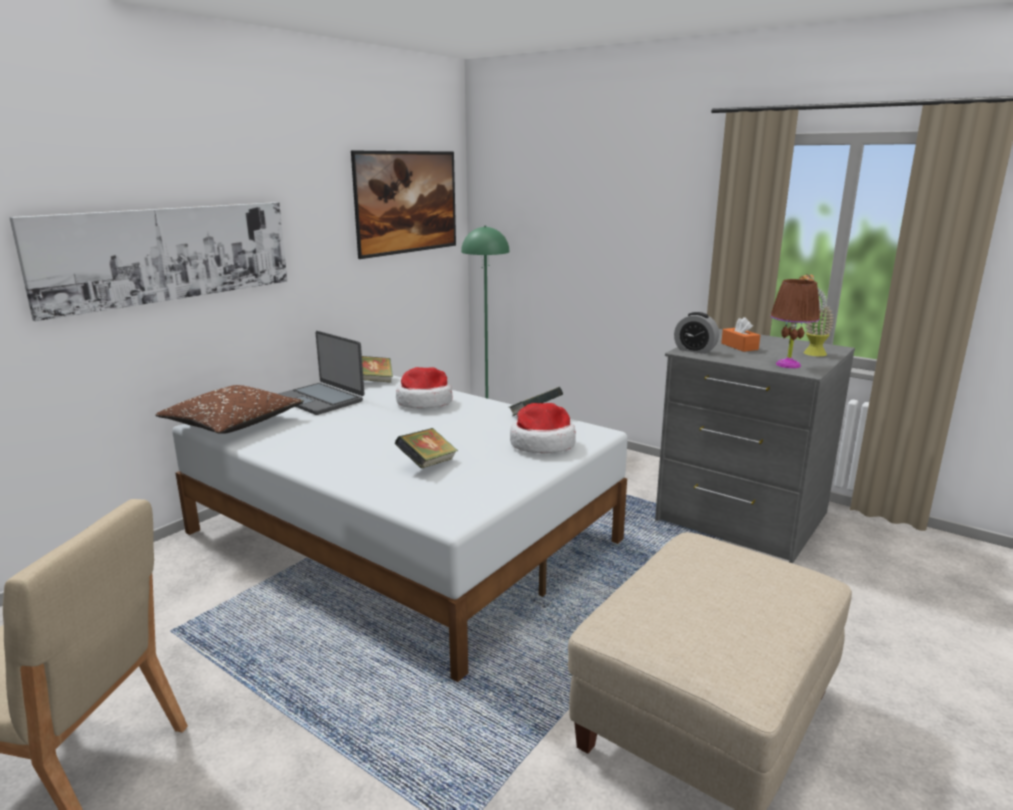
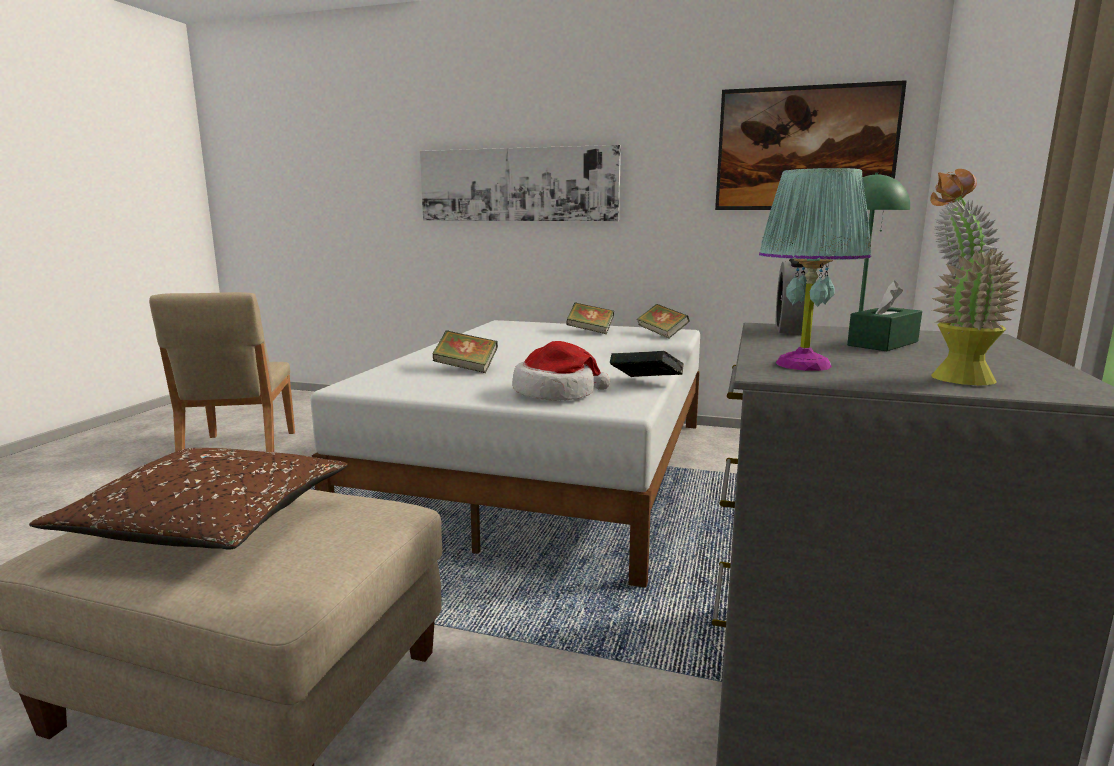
camera: 70 degrees right, 5 degrees down
brown pillow [155,385,304,434] -> brown pillow moved to [29,448,348,550]
laptop [278,331,364,415] -> book [566,302,614,334]
hat [396,367,452,409] -> none
orange tissue box [721,317,760,352] -> green tissue box [847,281,922,351]
brown table lamp [770,279,820,368] -> turquoise table lamp [759,168,871,371]

